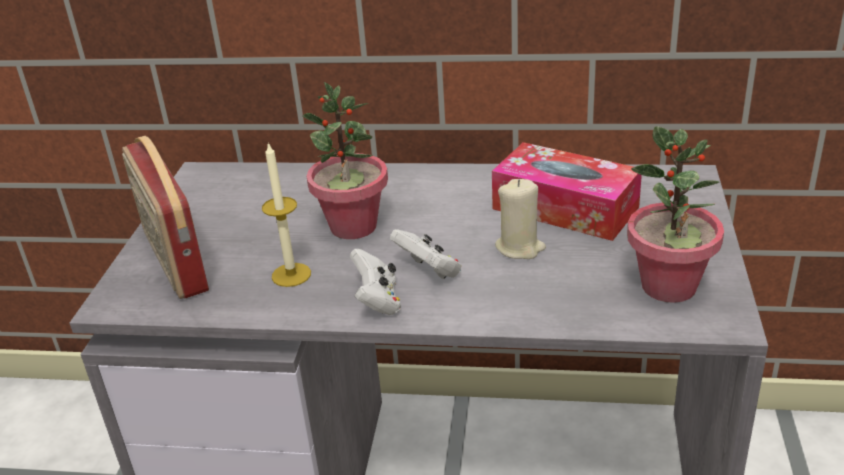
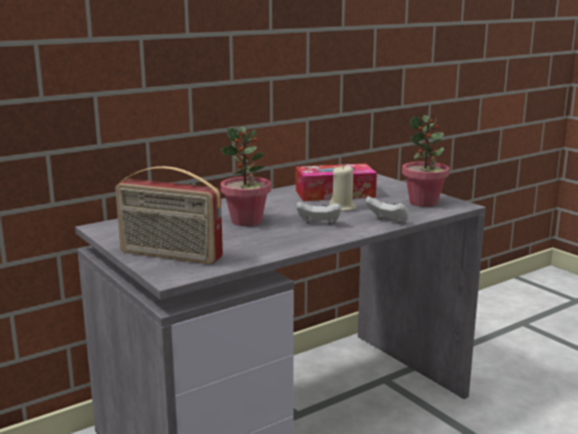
camera: 45 degrees left, 15 degrees down
candle [262,142,311,287] -> none
white game controller [350,249,401,315] -> white game controller moved to [365,196,409,223]

